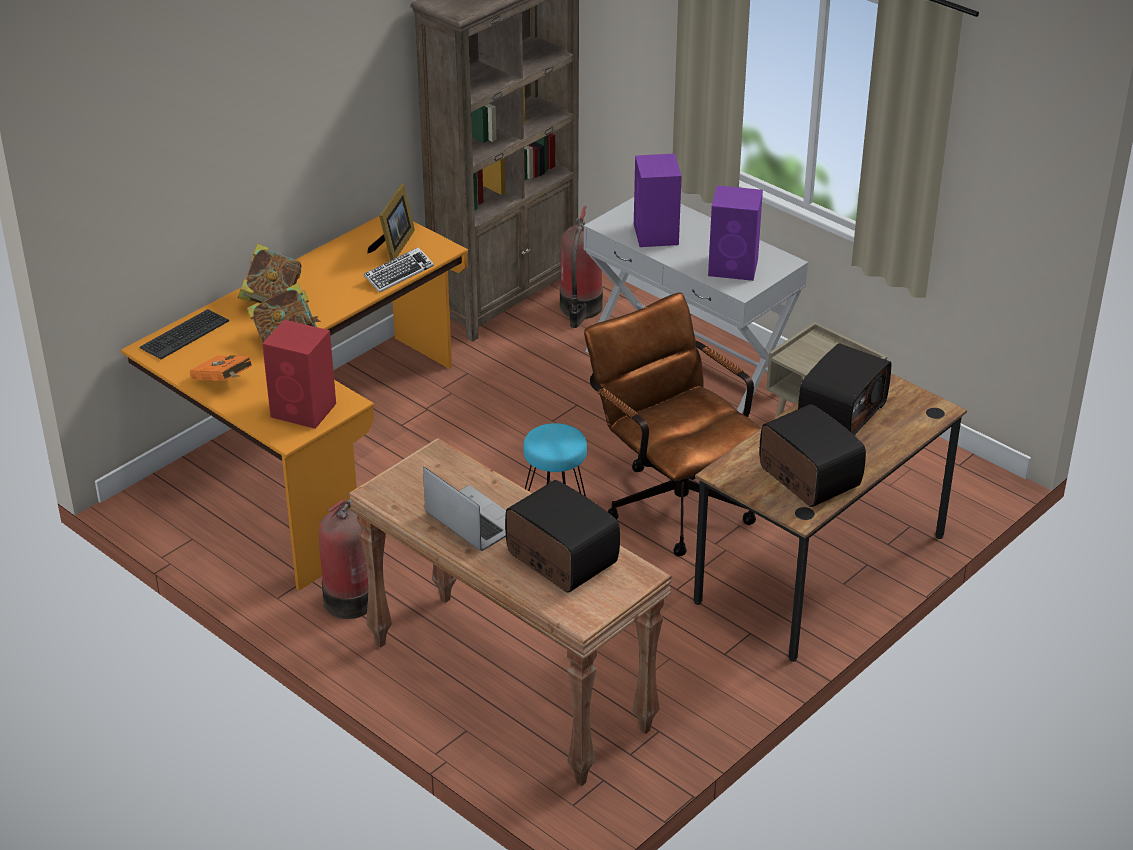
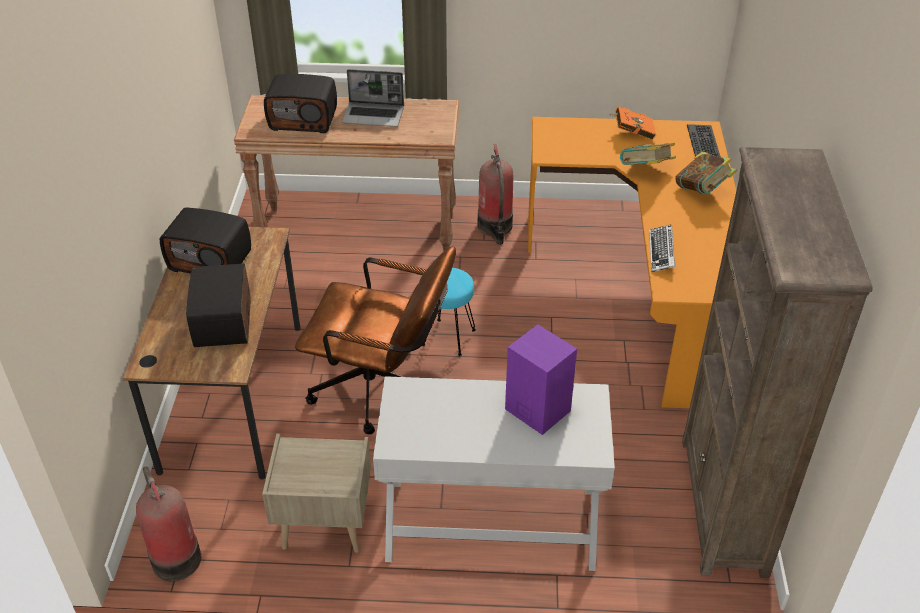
camera: 140 degrees right, 5 degrees up
red speaker [262,320,336,429] -> none
picture frame [367,184,415,261] -> none
fire extinguisher [560,206,603,328] -> fire extinguisher moved to [136,467,201,581]
purple speaker [708,185,763,281] -> none

